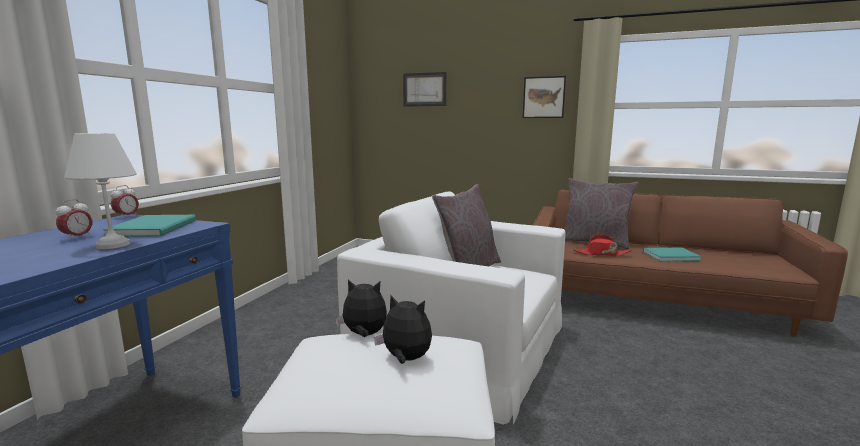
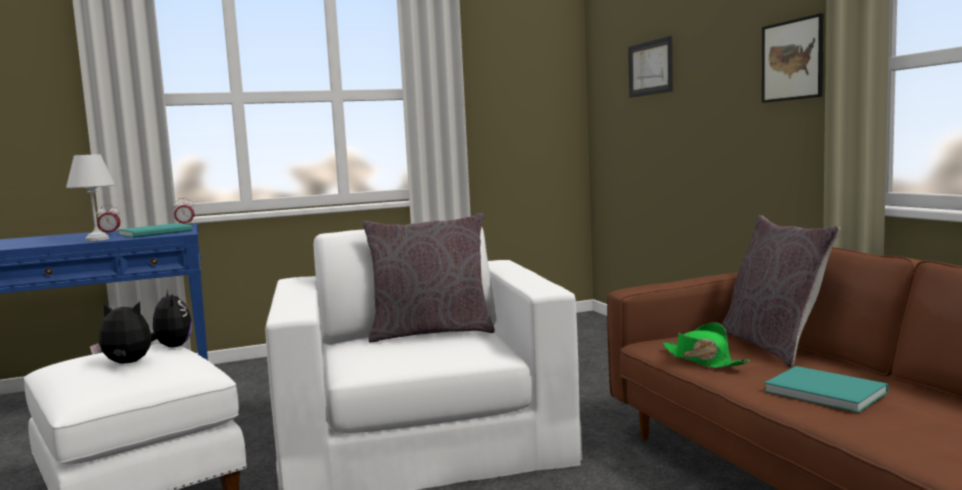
camera: 50 degrees right, 5 degrees down
plush toy [374,295,432,364] -> plush toy turned 75 degrees counterclockwise [90,302,152,363]
red hat [573,234,631,256] -> green hat [662,322,750,369]

